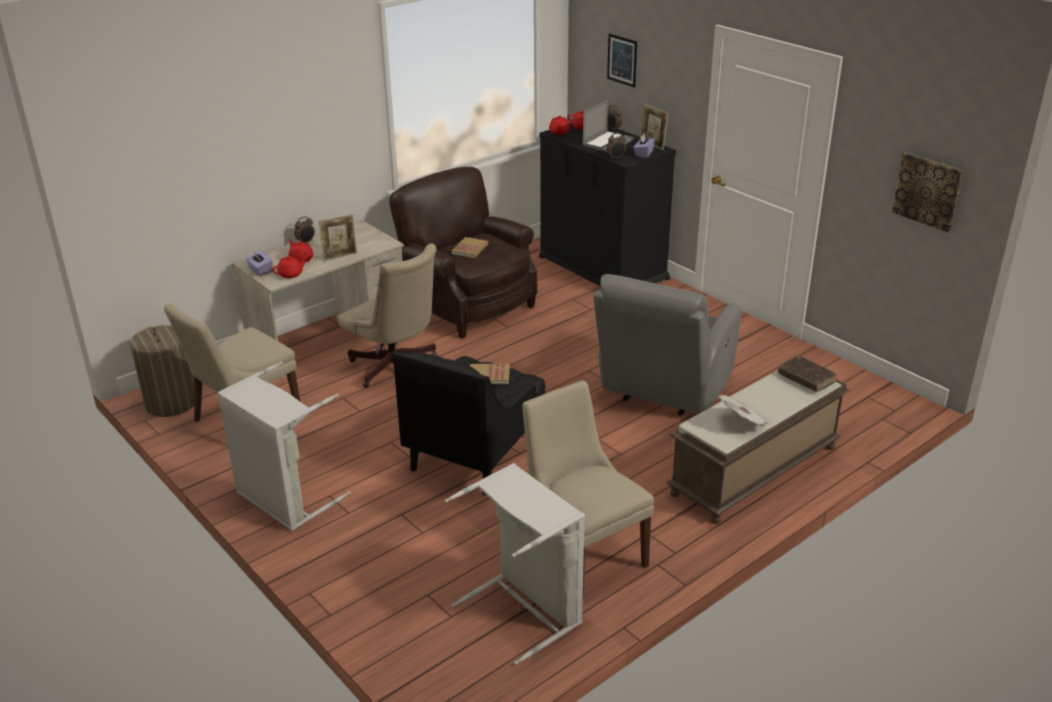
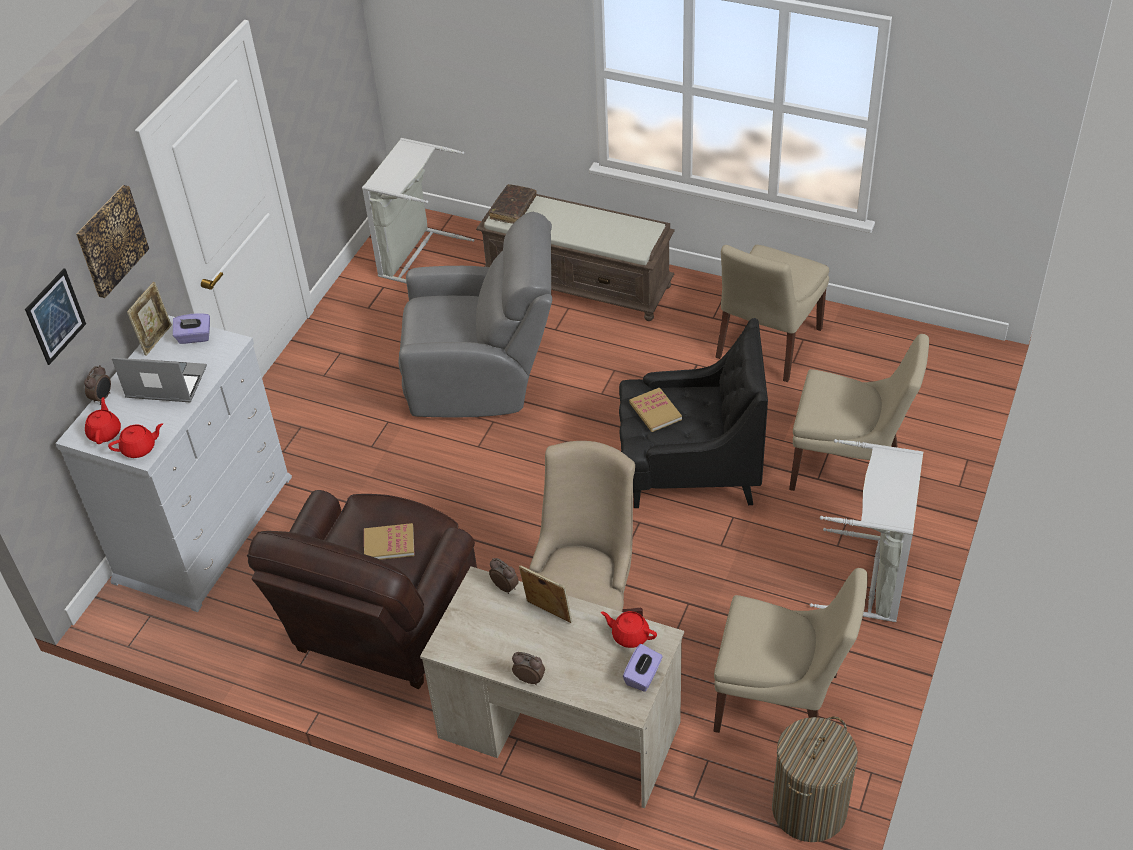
camera: 115 degrees left, 15 degrees up
red teapot [288,239,313,263] -> none
grey laundry basket [445,463,585,665] -> grey laundry basket moved to [362,138,475,284]
black dresser [539,123,676,287] -> white dresser [56,315,292,612]
alarm clock [606,133,626,160] -> alarm clock moved to [489,558,519,594]
newspaper [719,395,772,425] -> none
picture [892,153,964,232] -> picture moved to [76,185,149,298]
none -> beige chair [789,334,929,491]

